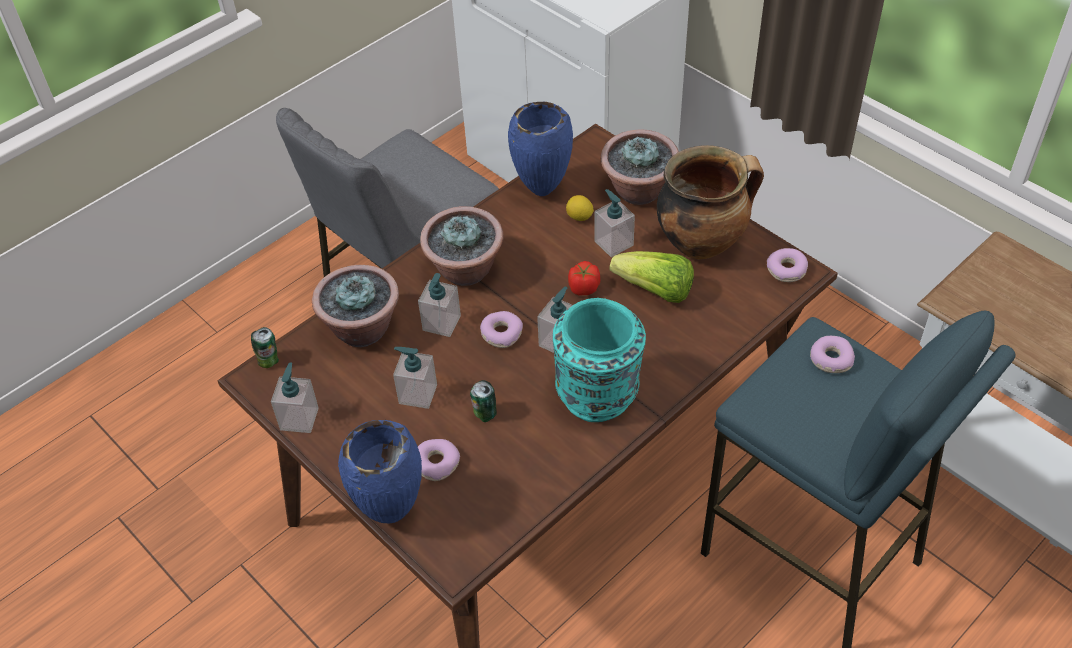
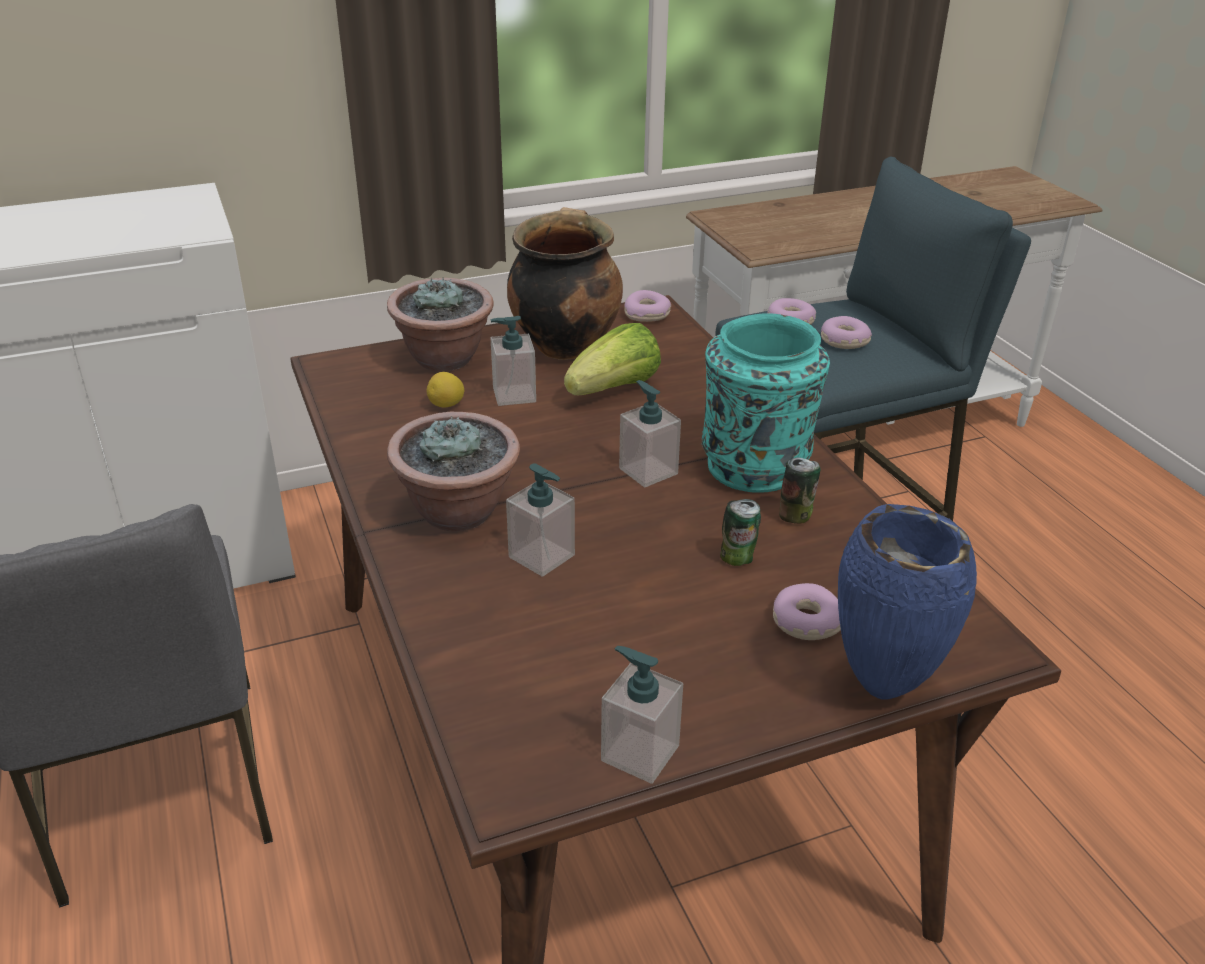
camera: 70 degrees left, 15 degrees down
can [251,327,279,368] -> can moved to [779,457,820,524]
potted plant [312,265,399,347] -> none
soap dispenser [393,347,437,409] -> none
donut [480,311,523,348] -> donut moved to [821,316,872,349]
blue vase [508,102,573,196] -> none
tomato [568,261,600,296] -> none

